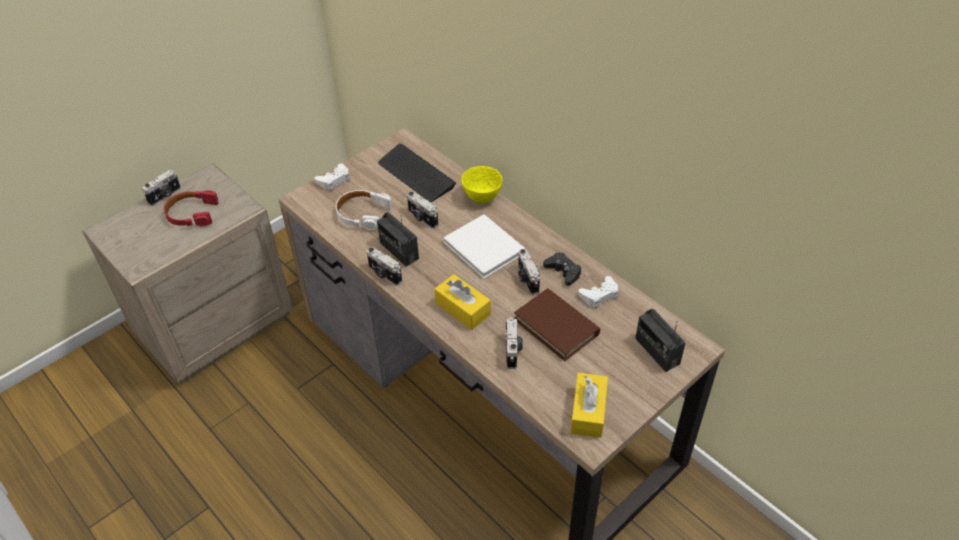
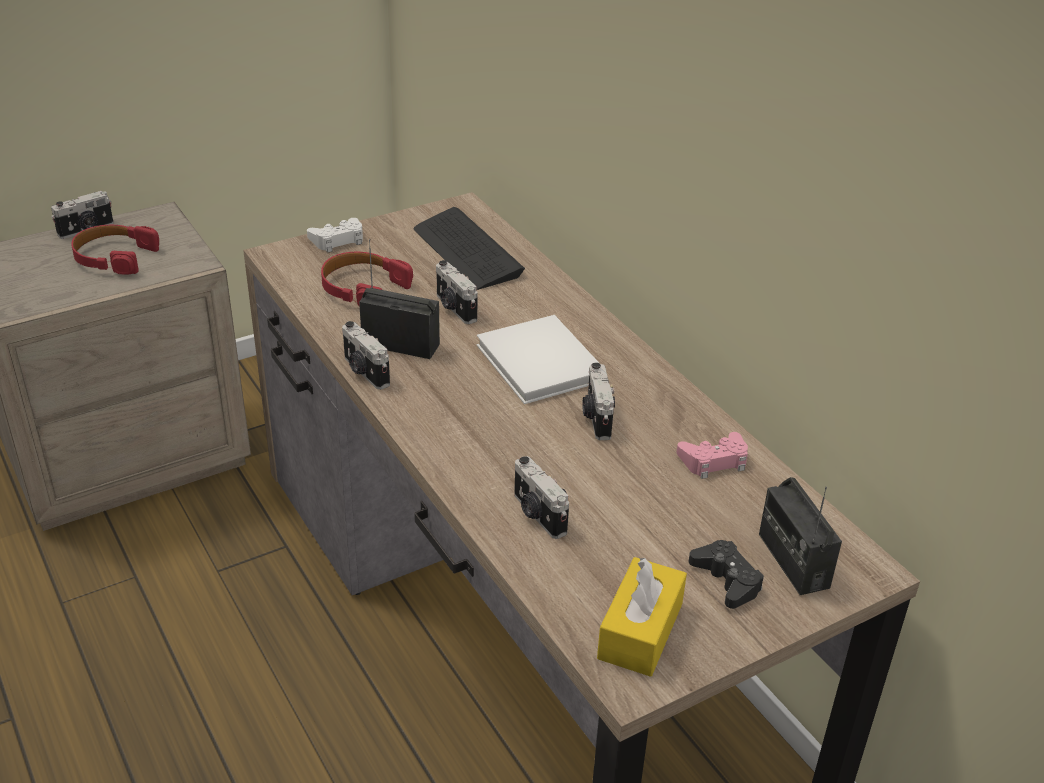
camera: 10 degrees right, 10 degrees down
white headphones [336,190,392,231] -> red headphones [321,252,413,307]
radio [377,212,419,266] -> radio turned 135 degrees clockwise [359,239,440,359]
yellow tissue box [435,274,491,330] -> none
yellow bowl [461,166,503,203] -> none
camera [504,317,522,369] -> camera turned 135 degrees clockwise [514,456,569,539]
brown book [514,288,600,361] -> none
black game controller [543,252,581,286] -> black game controller moved to [688,540,764,609]
white game controller [578,276,619,309] -> pink game controller [676,432,748,479]

